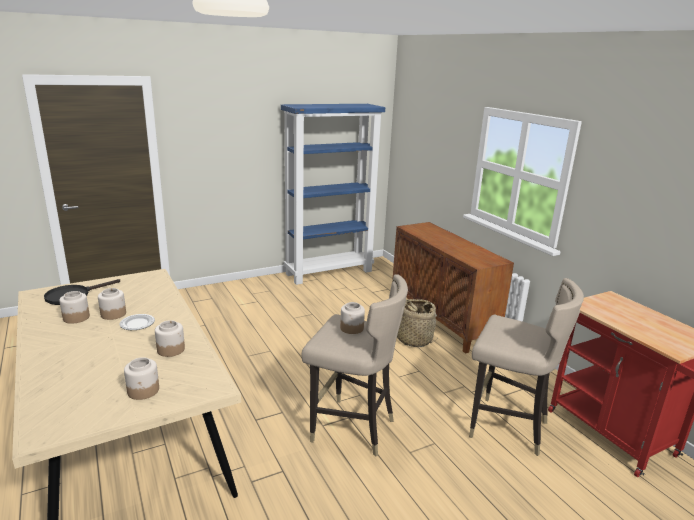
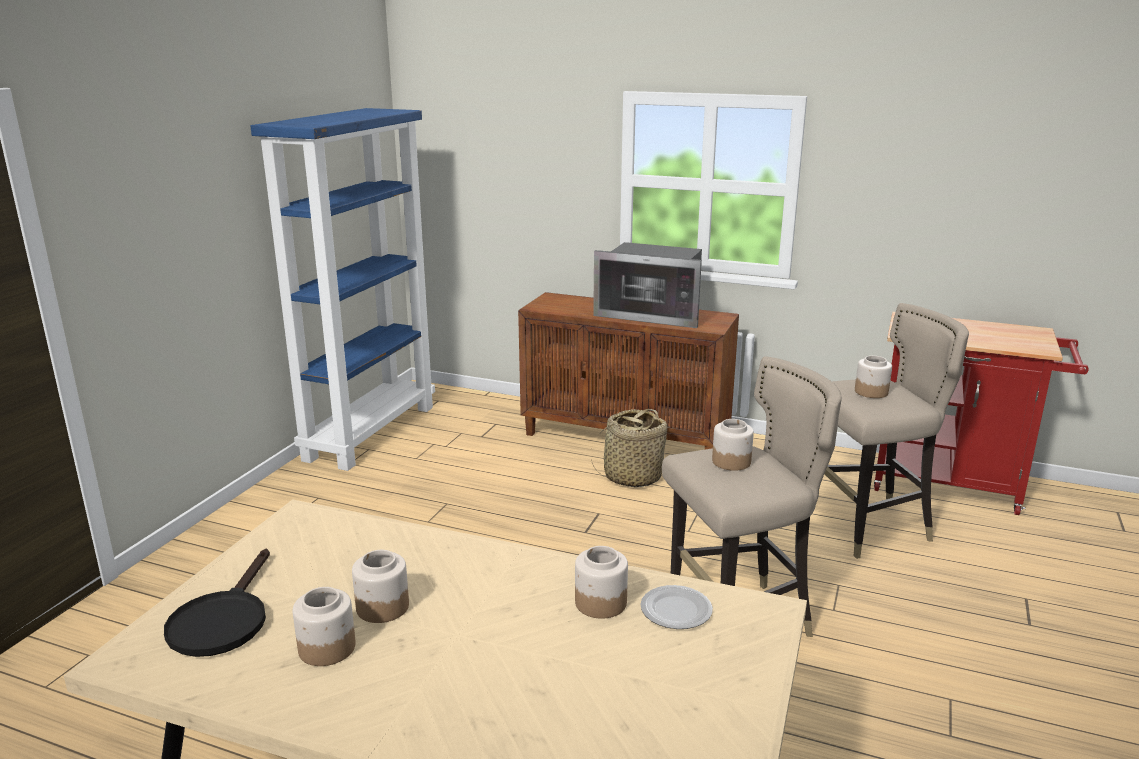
camera: 40 degrees left, 0 degrees up
plate [119,314,155,330] -> plate moved to [640,585,713,629]
jar [124,357,159,400] -> jar moved to [855,356,892,398]
none -> microwave [593,242,702,328]

